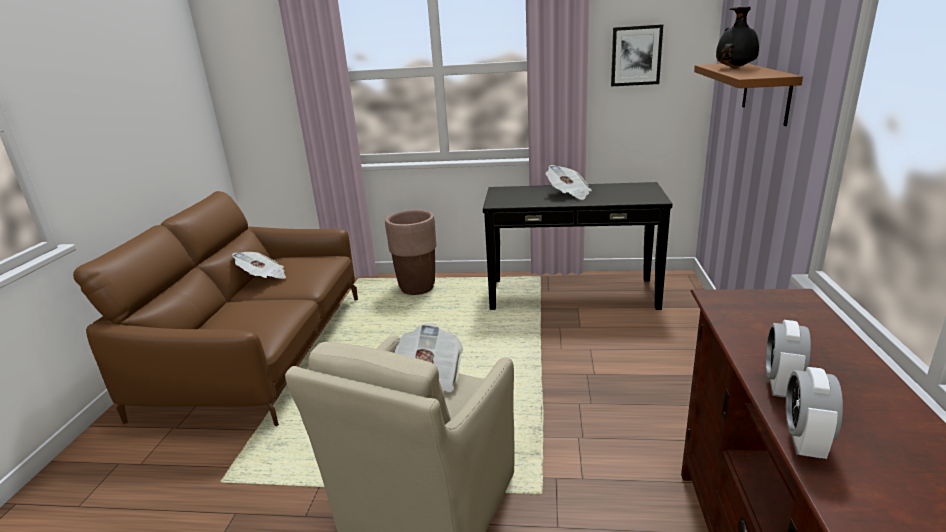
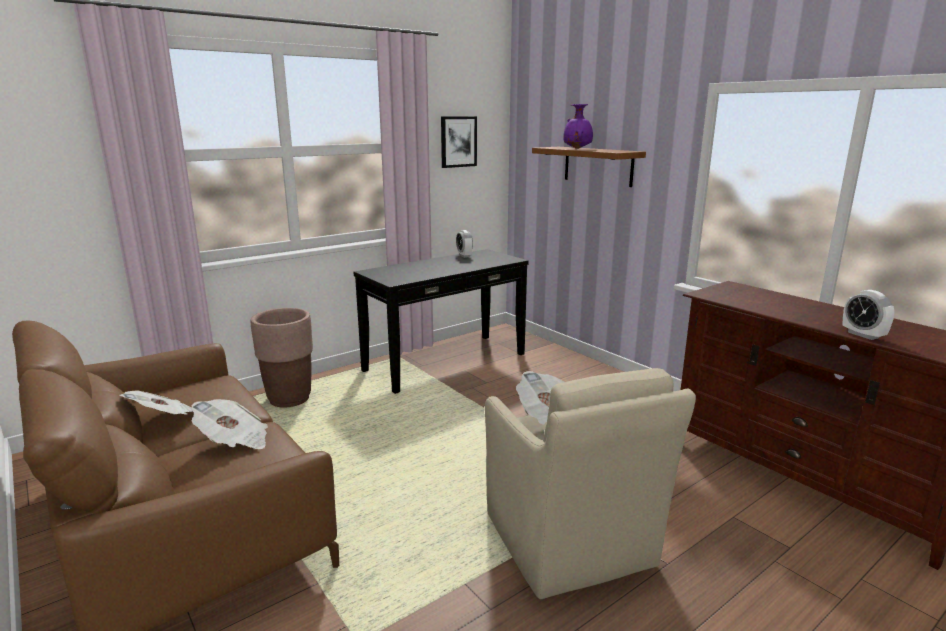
camera: 45 degrees left, 5 degrees down
newspaper [546,165,592,200] -> newspaper moved to [191,399,268,449]
black vase [716,7,759,69] -> purple vase [563,104,593,149]
alarm clock [766,320,811,398] -> alarm clock moved to [456,230,473,258]

